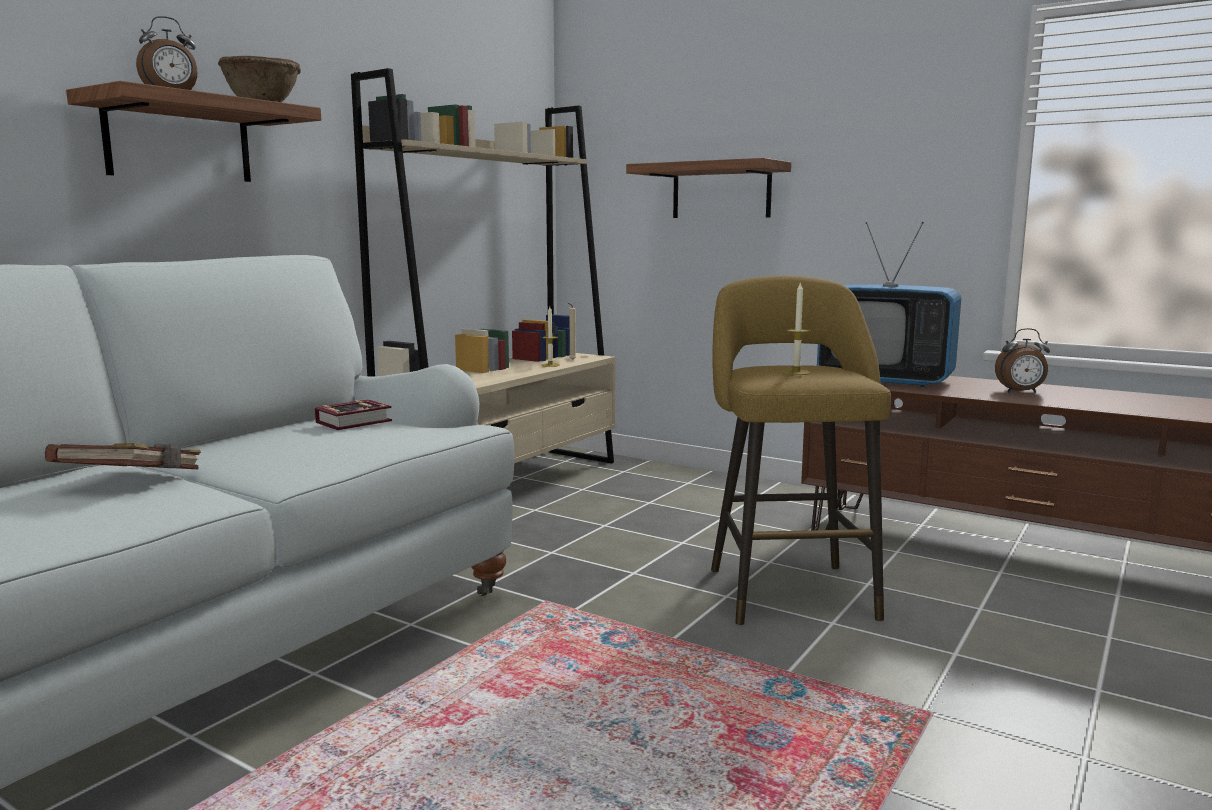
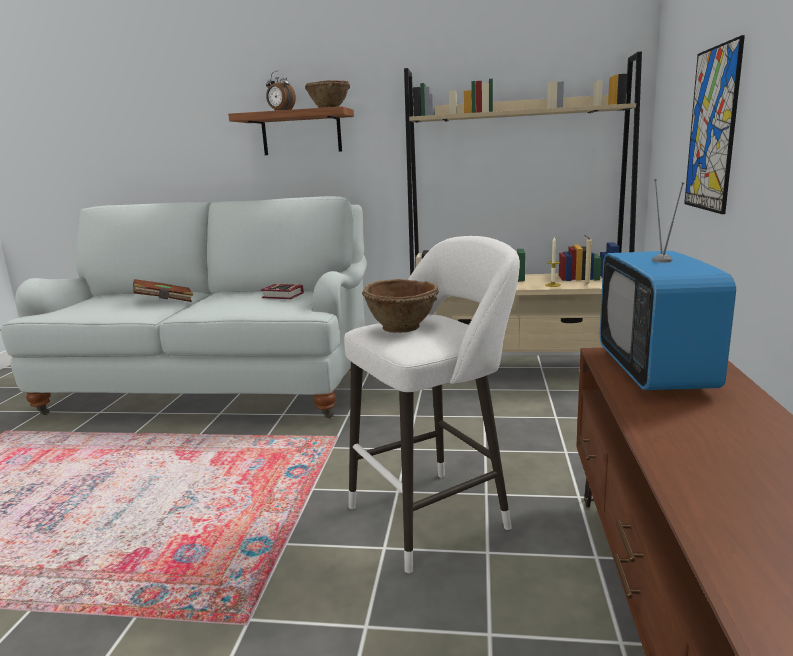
camera: 65 degrees right, 5 degrees up
shelf [626,158,791,218] -> picture [684,35,745,214]
yellow stool [711,276,891,625] -> white stool [344,236,520,573]
candle [782,282,811,375] -> brown bowl [362,279,439,333]
alarm clock [995,328,1050,393] -> none

